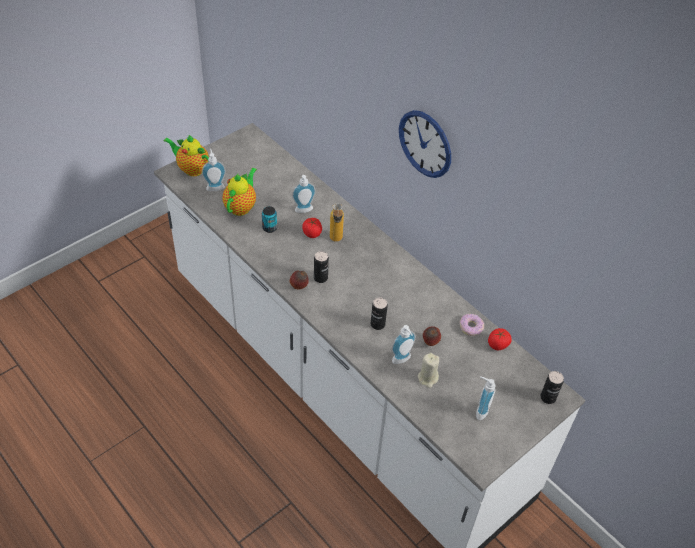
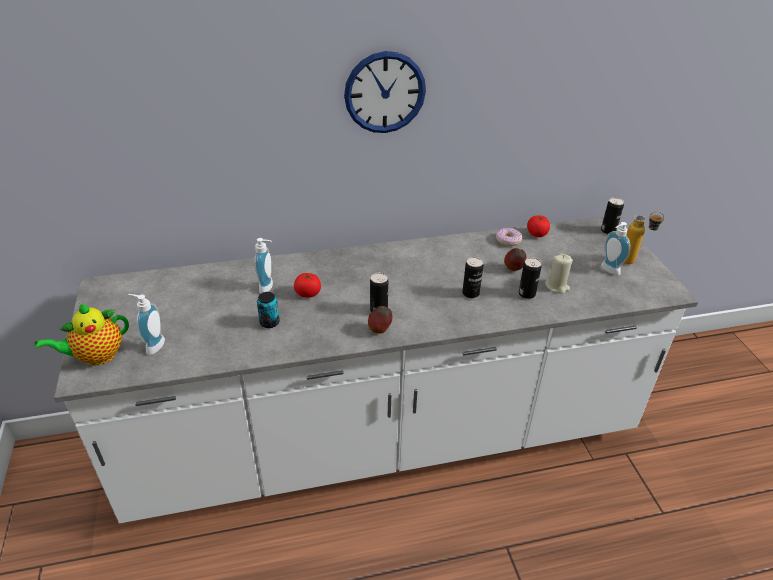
camera: 60 degrees left, 10 degrees down
teapot [223,167,257,216] -> none
bottle [330,203,344,242] -> bottle moved to [624,211,664,264]
soap dispenser [392,325,416,364] -> can [519,258,542,299]

